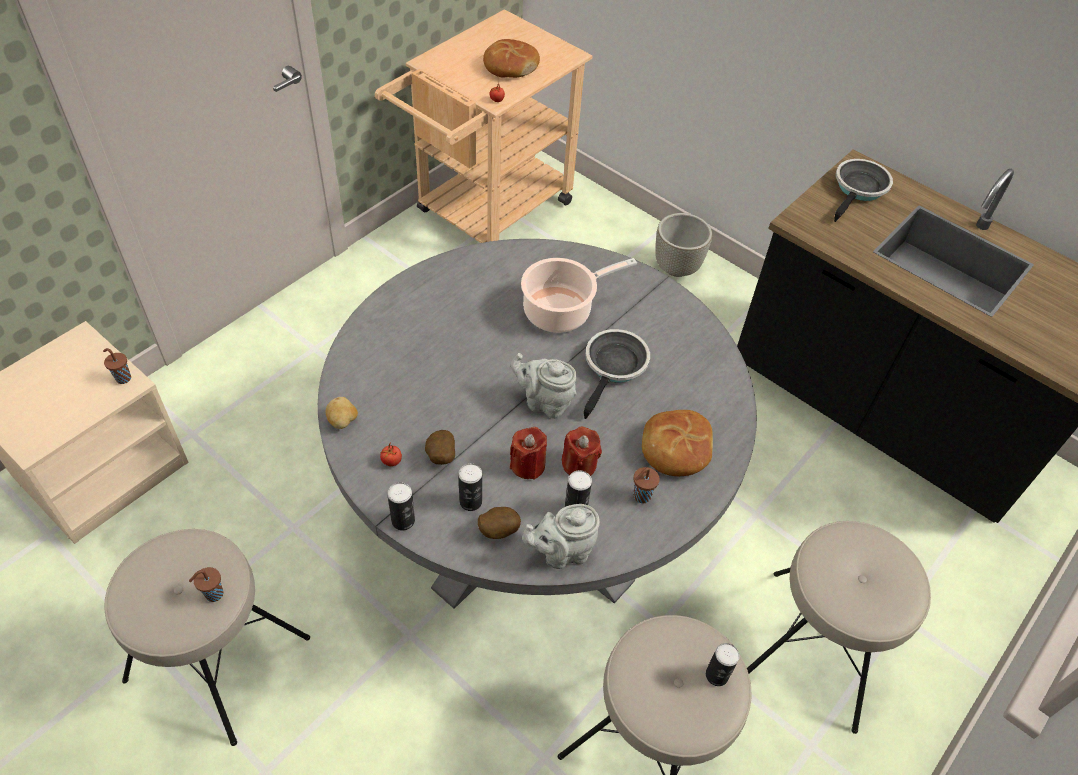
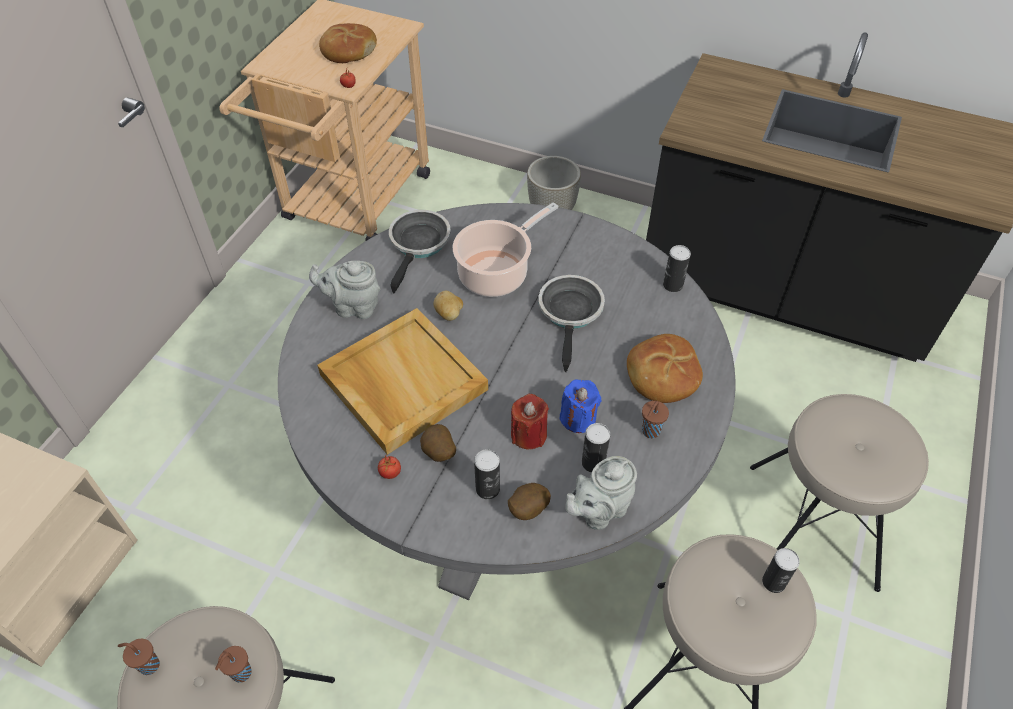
camera: 15 degrees left, 0 degrees up
brown cup [103,348,131,384] -> brown cup moved to [118,639,160,675]
potato [326,397,358,429] -> potato moved to [434,290,463,321]
can [387,482,415,531] -> can moved to [663,245,691,292]
grey teapot [511,353,576,419] -> grey teapot moved to [309,261,380,319]
red candle [562,427,602,476] -> blue candle [559,379,601,433]
frying pan [834,159,893,222] -> frying pan moved to [389,210,451,294]
none -> beige tray [317,308,488,455]

